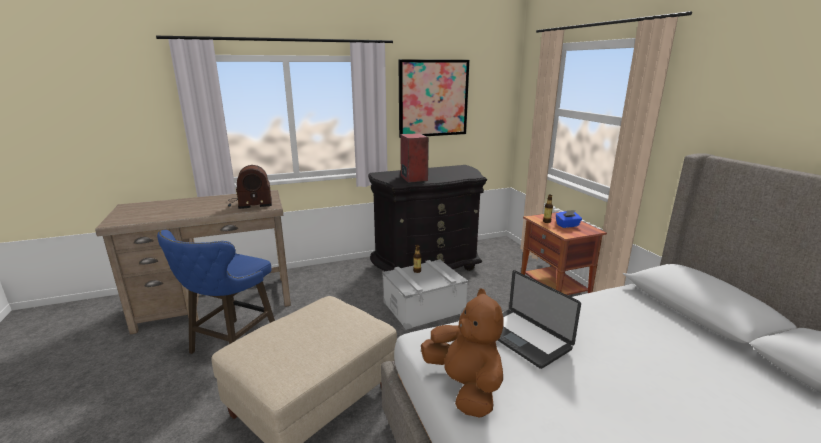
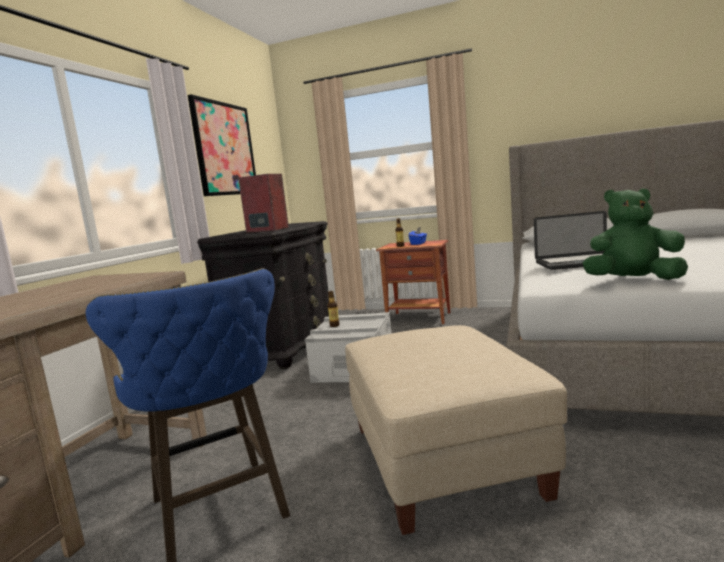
camera: 50 degrees left, 10 degrees down
radio [228,165,272,209] -> none
brown plush toy [421,288,504,418] -> green plush toy [583,188,688,280]

